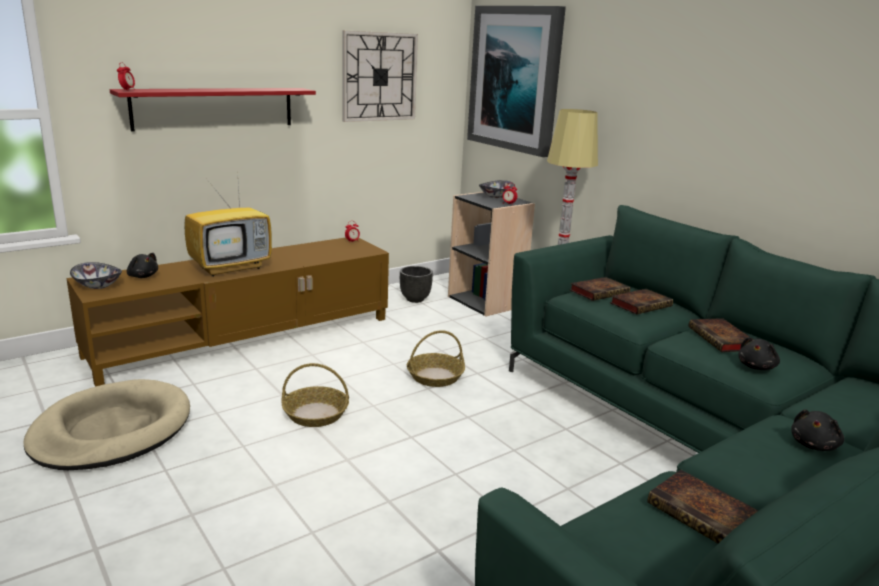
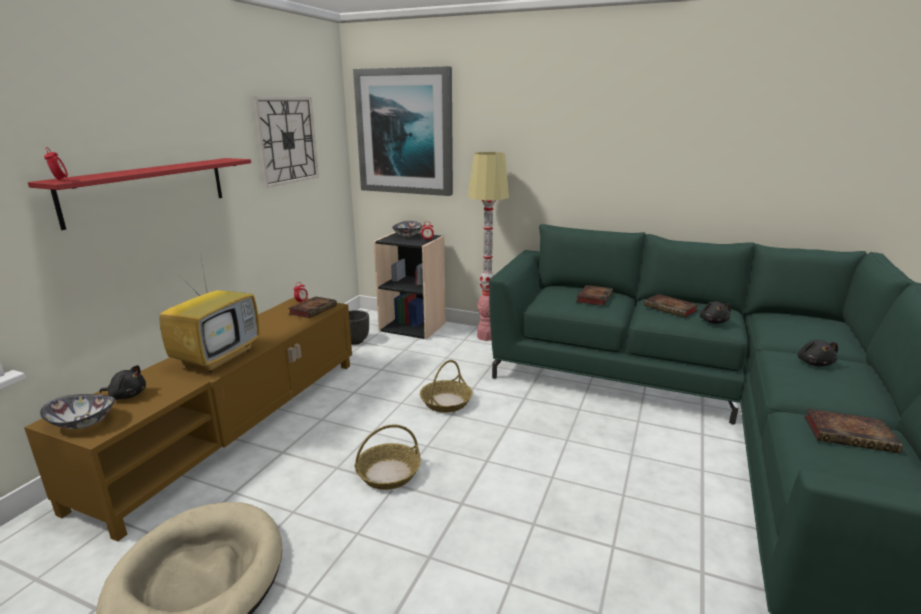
camera: 30 degrees left, 0 degrees up
book [570,277,630,301] -> book moved to [288,297,337,318]

